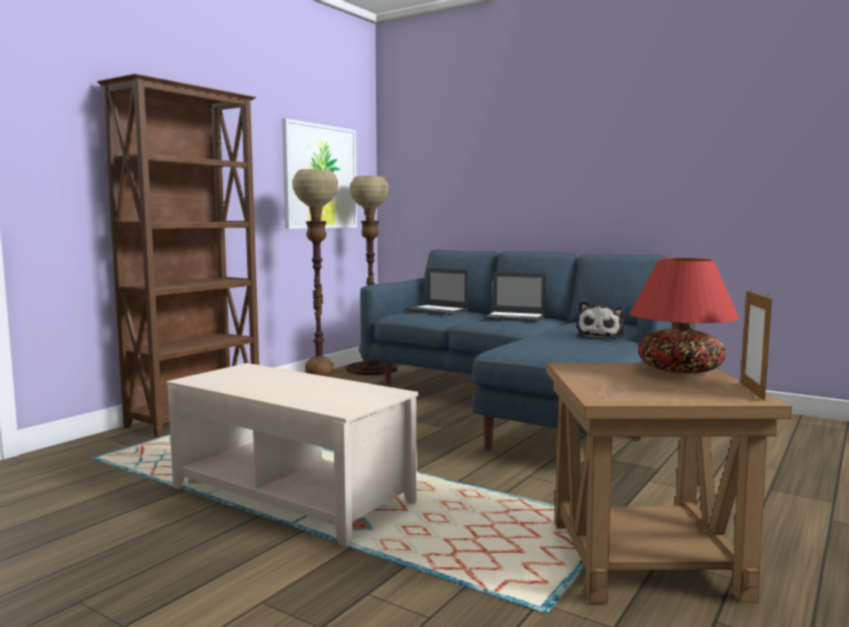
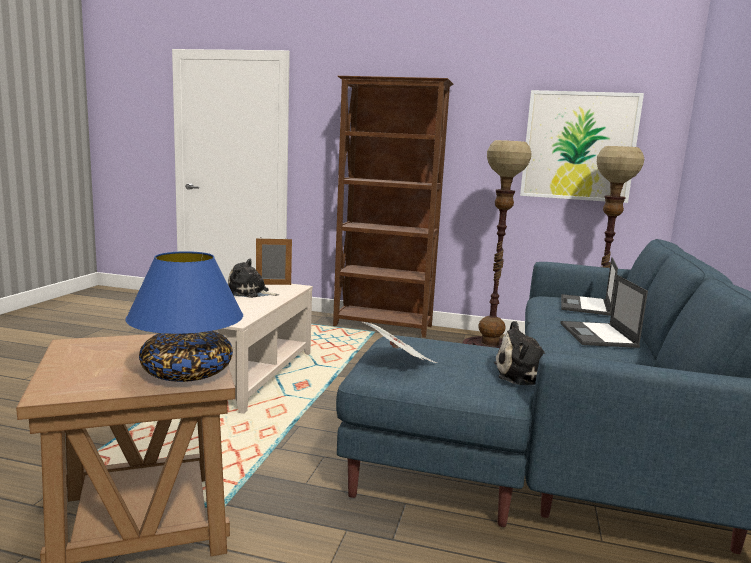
camera: 70 degrees right, 5 degrees up
red table lamp [630,258,739,373] -> blue table lamp [126,251,243,382]
picture frame [740,289,772,401] -> picture frame moved to [256,238,292,285]
none -> plush toy [228,259,279,298]
none -> newspaper [363,322,437,363]

